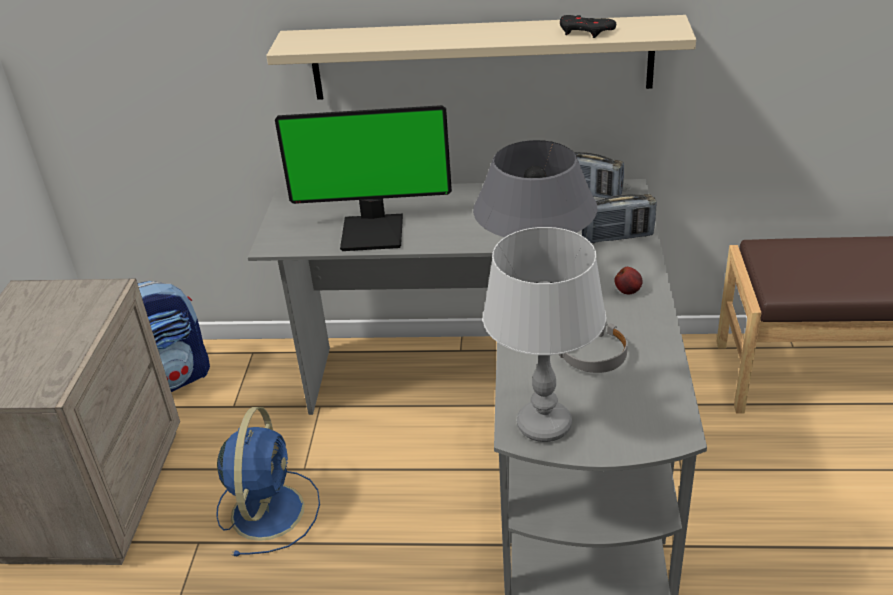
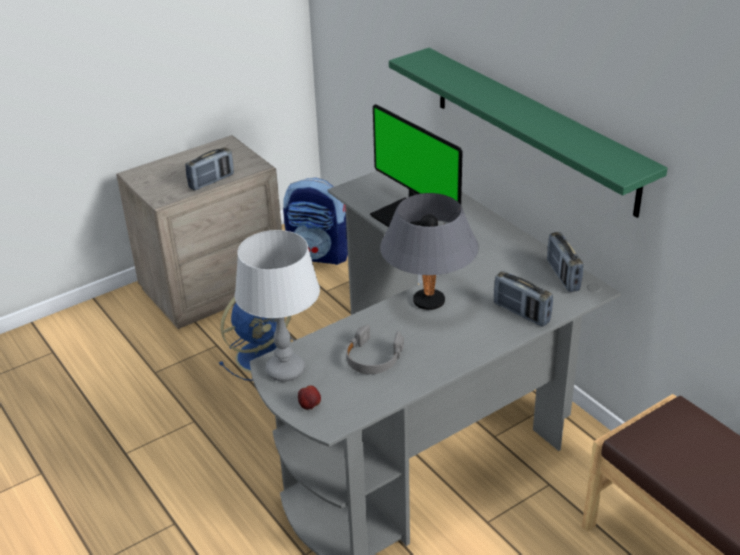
camera: 50 degrees right, 0 degrees up
beige shelf [266,15,696,100] -> green shelf [389,48,668,218]
black game controller [560,15,616,38] -> none
apple [614,267,643,294] -> apple moved to [298,385,321,410]
none -> radio [185,147,234,191]

